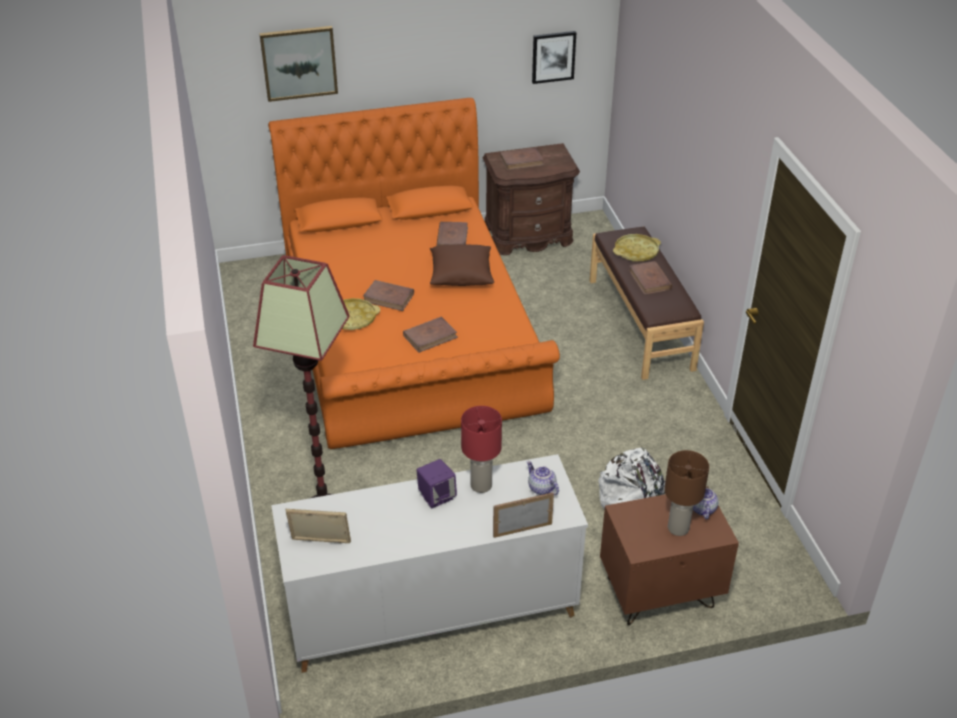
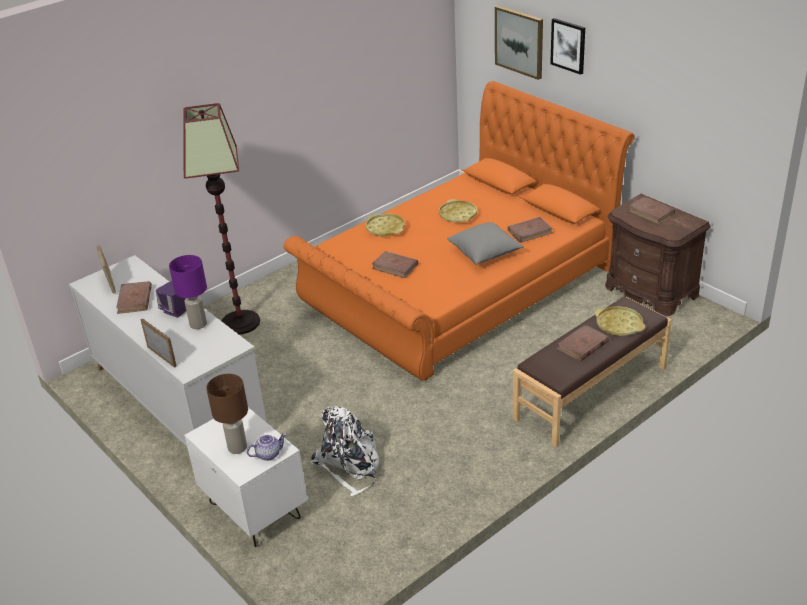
camera: 65 degrees right, 5 degrees down
brown book [363,280,414,311] -> brown book moved to [116,281,152,314]
brown pillow [430,244,494,286] -> grey pillow [447,222,524,265]
red table lamp [461,406,502,493] -> purple table lamp [169,255,207,329]
teapot [527,461,559,495] -> none
picture [532,31,576,84] -> picture moved to [550,18,585,75]
brown nightstand [600,486,739,625] -> white nightstand [184,407,307,547]
none -> yellow tray [439,199,477,222]

